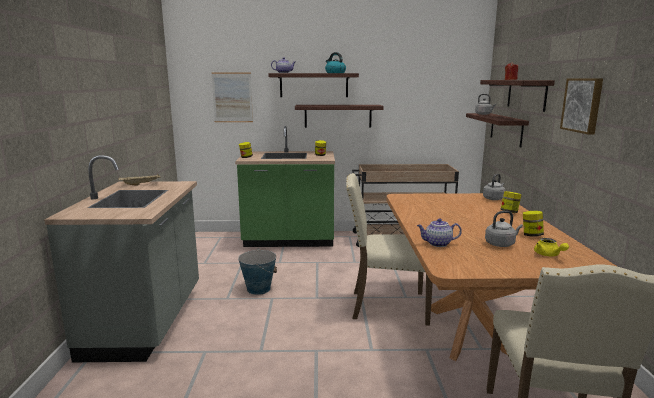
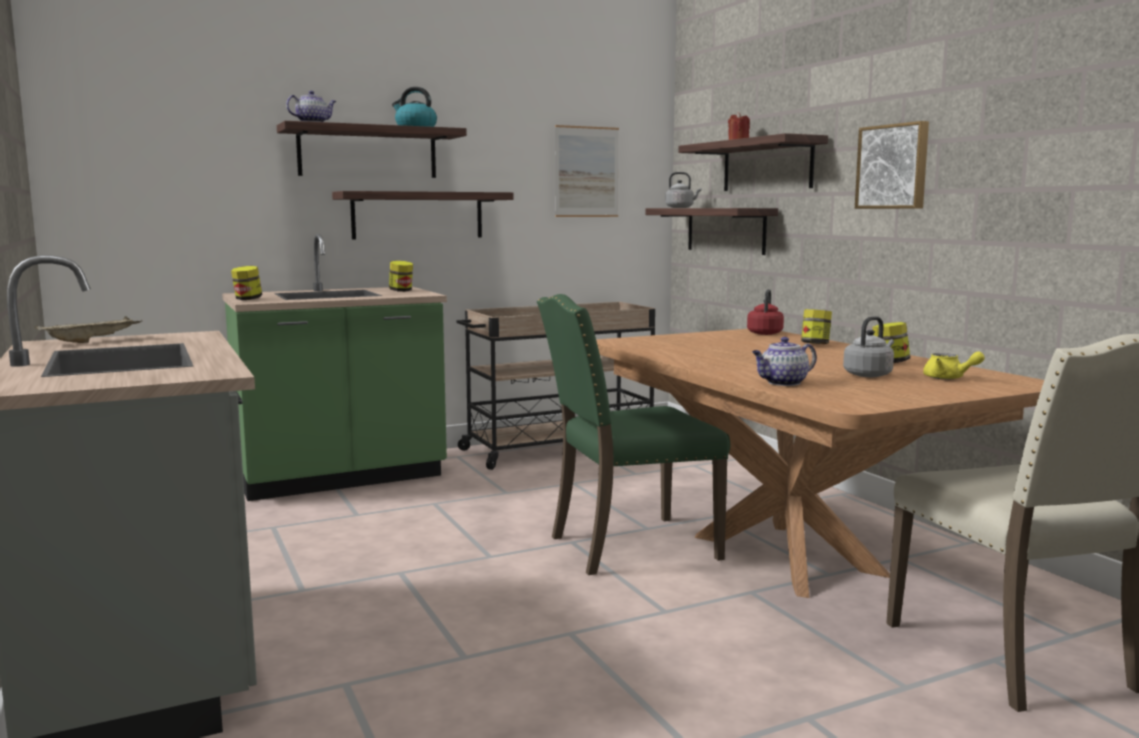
camera: 25 degrees left, 5 degrees down
picture [211,73,253,122] -> picture moved to [555,125,619,217]
bucket [238,249,277,295] -> none
beige chair [346,173,433,326] -> green chair [537,294,730,575]
grey kettle [483,174,505,200] -> red kettle [747,289,784,335]

